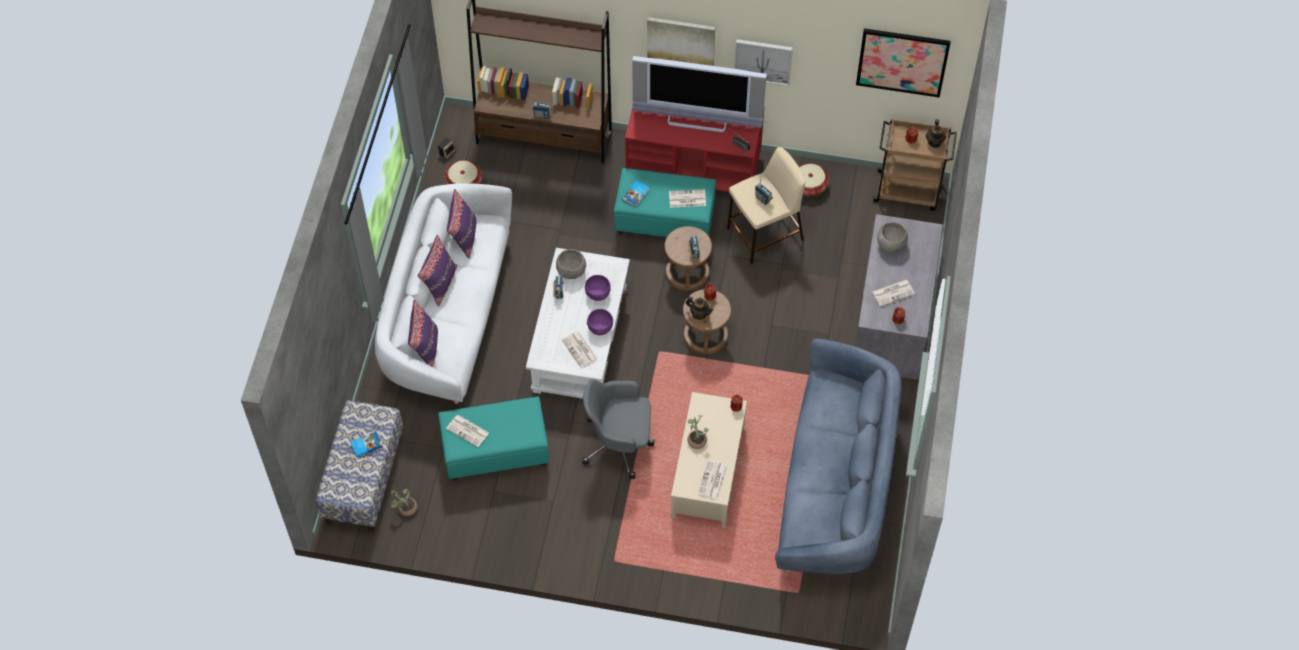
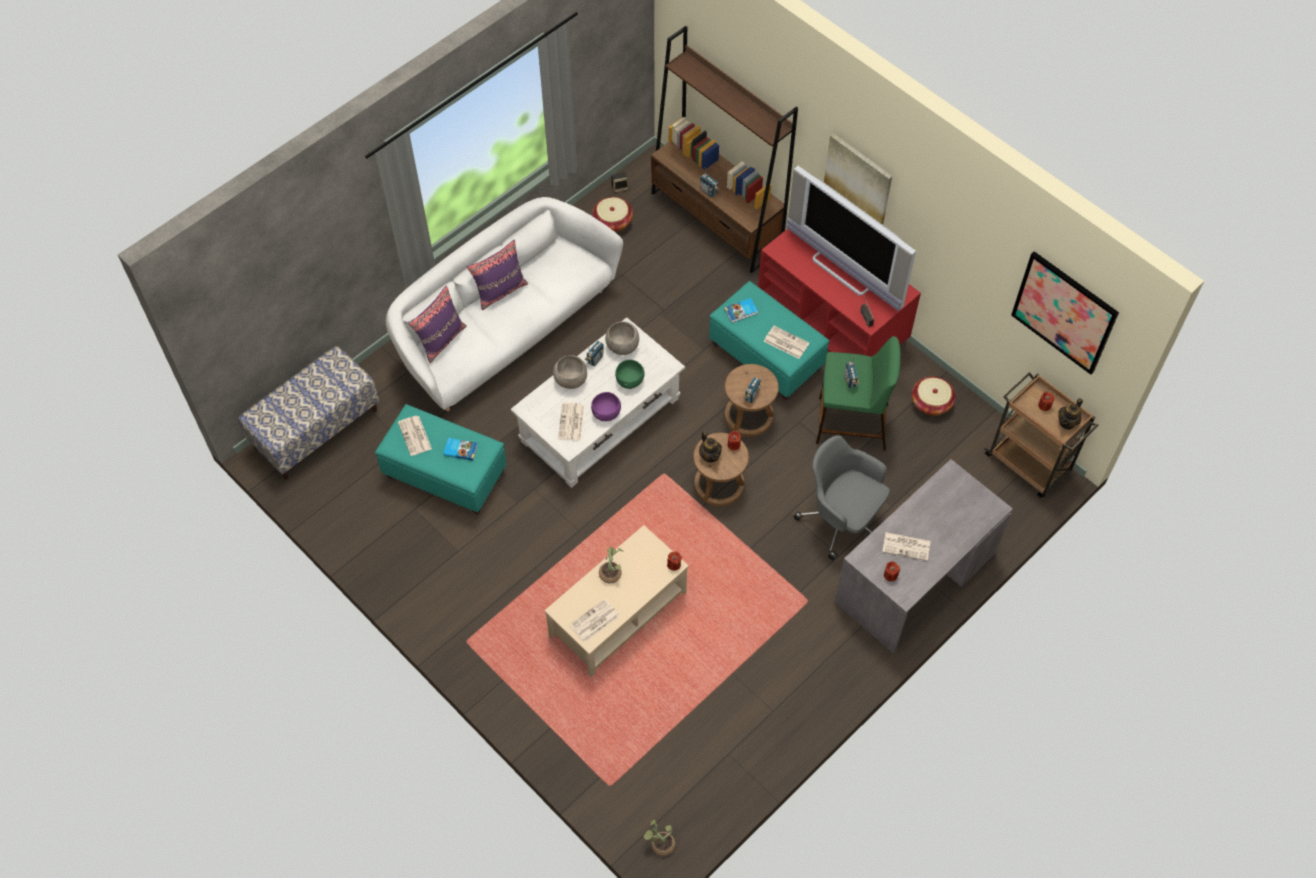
camera: 35 degrees right, 0 degrees up
book [350,432,383,457] -> book moved to [443,438,478,461]
potted plant [391,489,417,516] -> potted plant moved to [643,820,675,856]
purple pillow [447,189,476,259] -> none
grey office chair [582,379,655,479] -> grey office chair moved to [794,435,890,560]
purple bowl [585,275,611,301] -> green bowl [615,360,645,389]
beige stool [727,147,806,264] -> green stool [816,336,901,451]
picture [734,39,793,86] -> none
blue sofa [775,339,902,574] -> none
grey bowl [877,222,908,252] -> grey bowl moved to [553,355,587,389]

